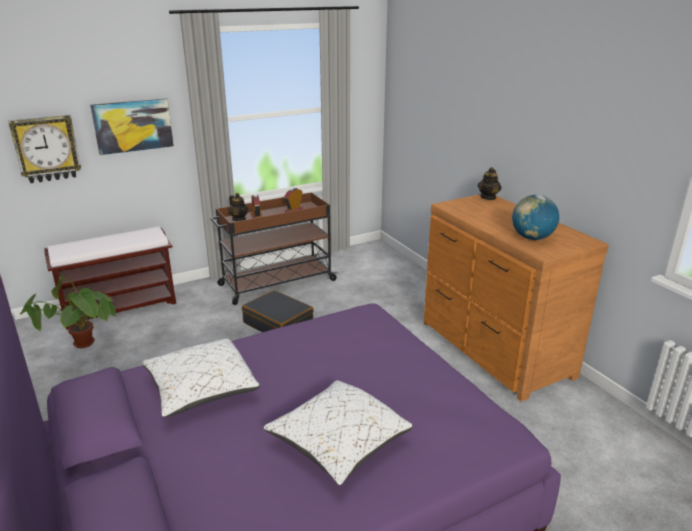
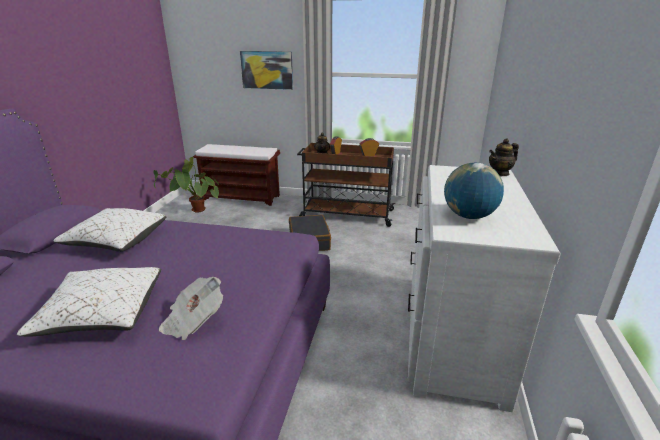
camera: 40 degrees right, 0 degrees up
wall clock [8,115,81,183] -> none
brown dresser [424,194,609,402] -> white dresser [408,165,561,412]
none -> newspaper [159,277,223,340]

